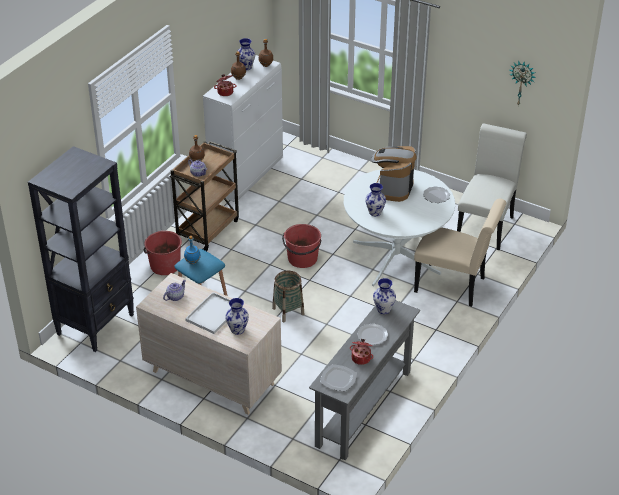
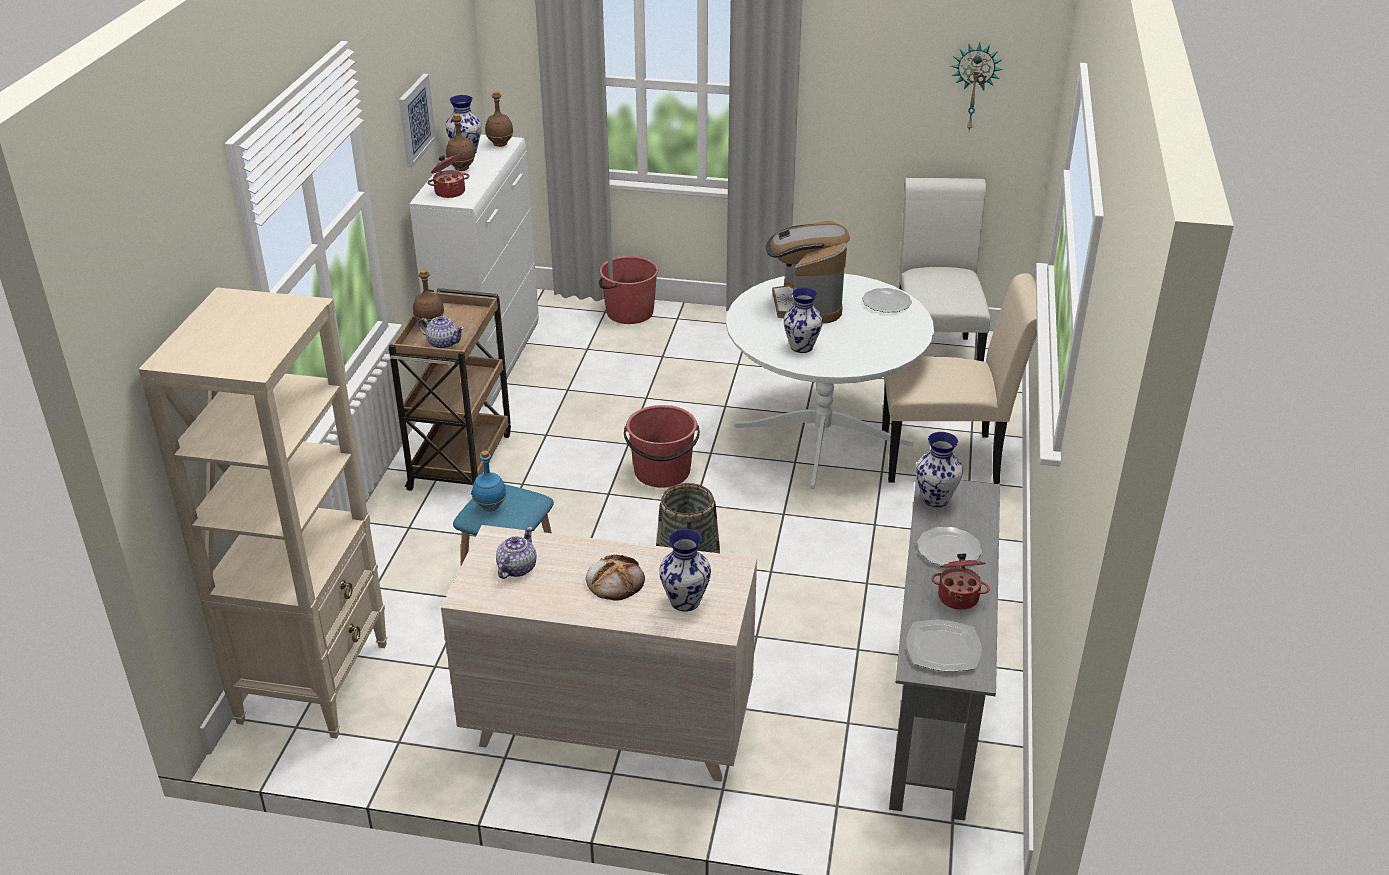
camera: 20 degrees left, 5 degrees down
black bookcase [28,146,134,352] -> beige bookcase [138,287,387,738]
red bucket [144,231,182,275] -> red bucket moved to [599,256,658,324]
white tray [185,292,231,334] -> bread [586,554,645,601]
none -> picture [399,74,436,168]

